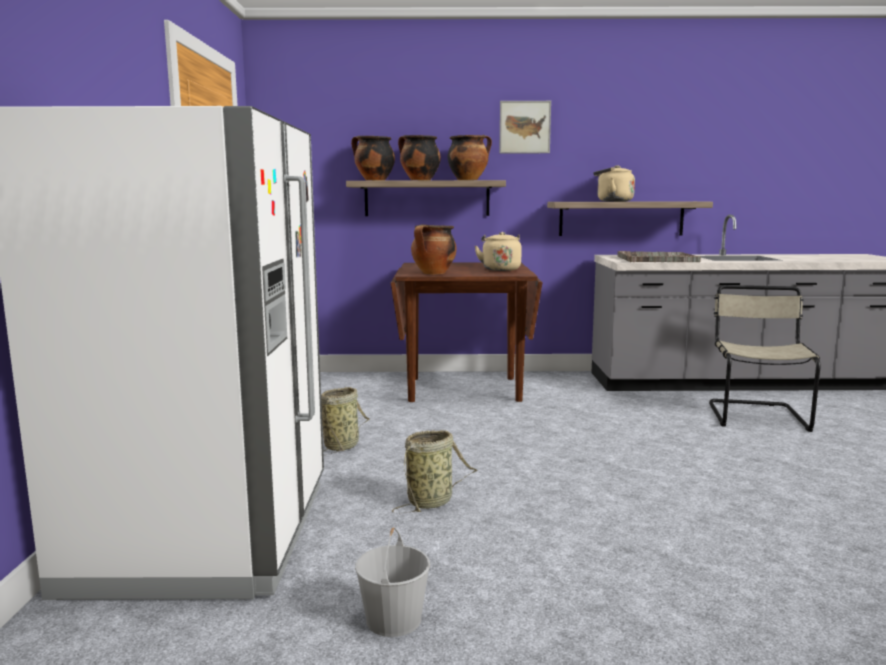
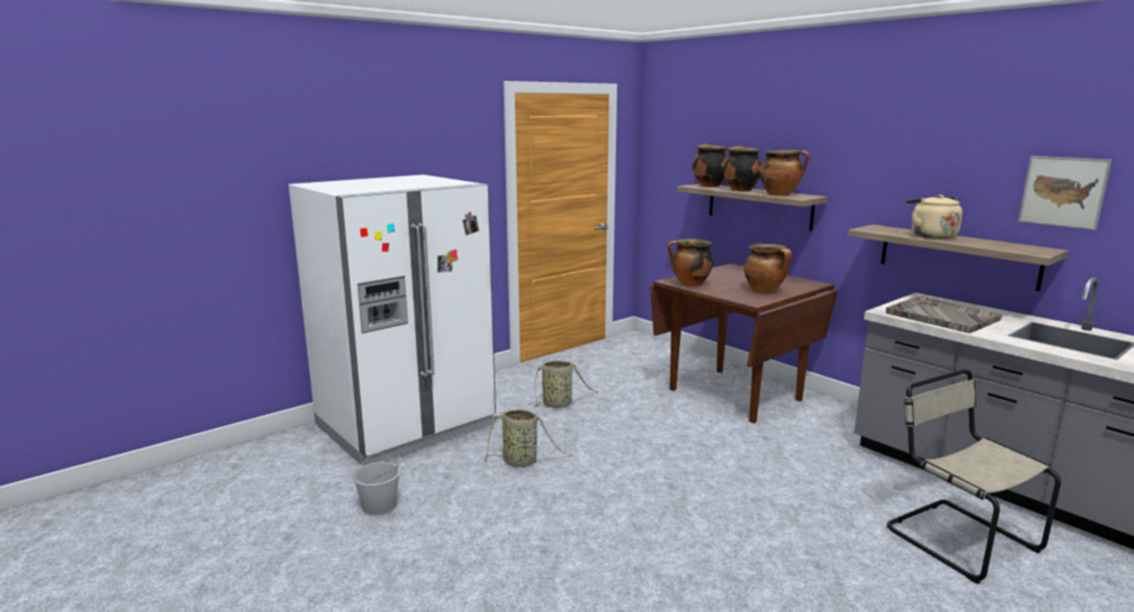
camera: 50 degrees right, 5 degrees up
beige kettle [475,232,522,271] -> cooking pot [744,244,792,293]
picture [499,101,551,153] -> picture moved to [1018,156,1112,230]
beige chair [709,285,820,432] -> beige chair turned 90 degrees counterclockwise [887,369,1061,584]

